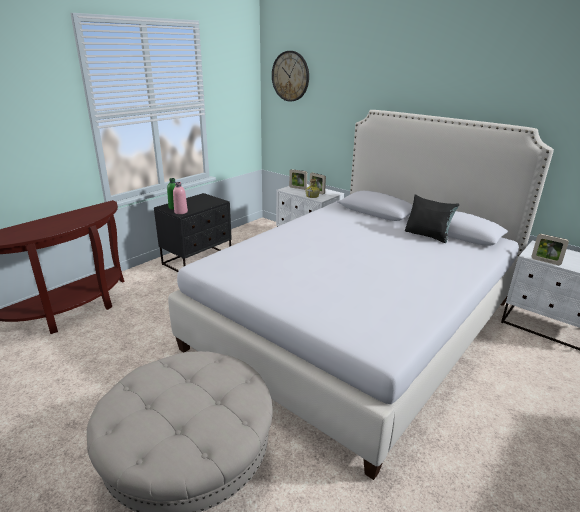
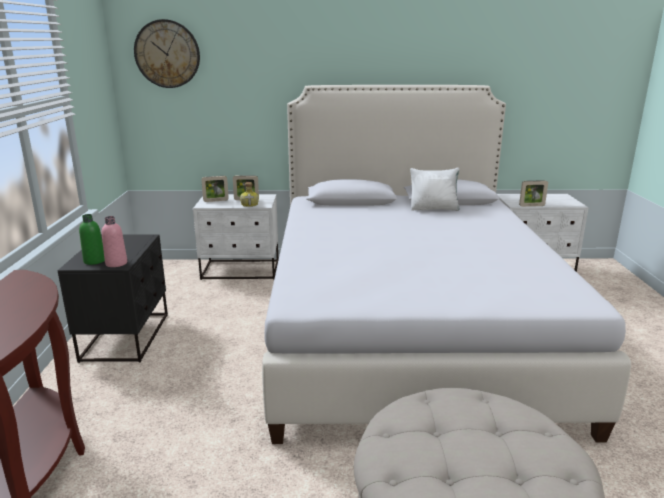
camera: 40 degrees left, 5 degrees down
black pillow [405,195,459,243] -> white pillow [410,168,459,211]

